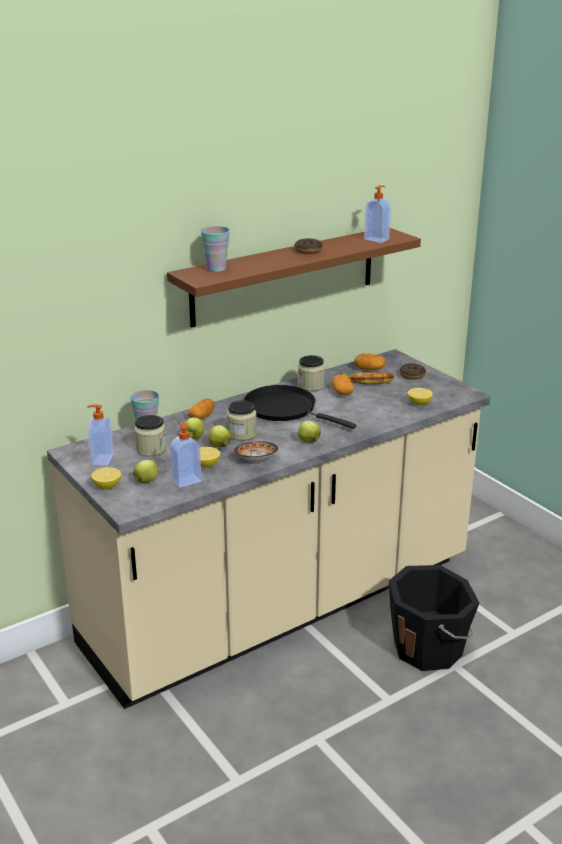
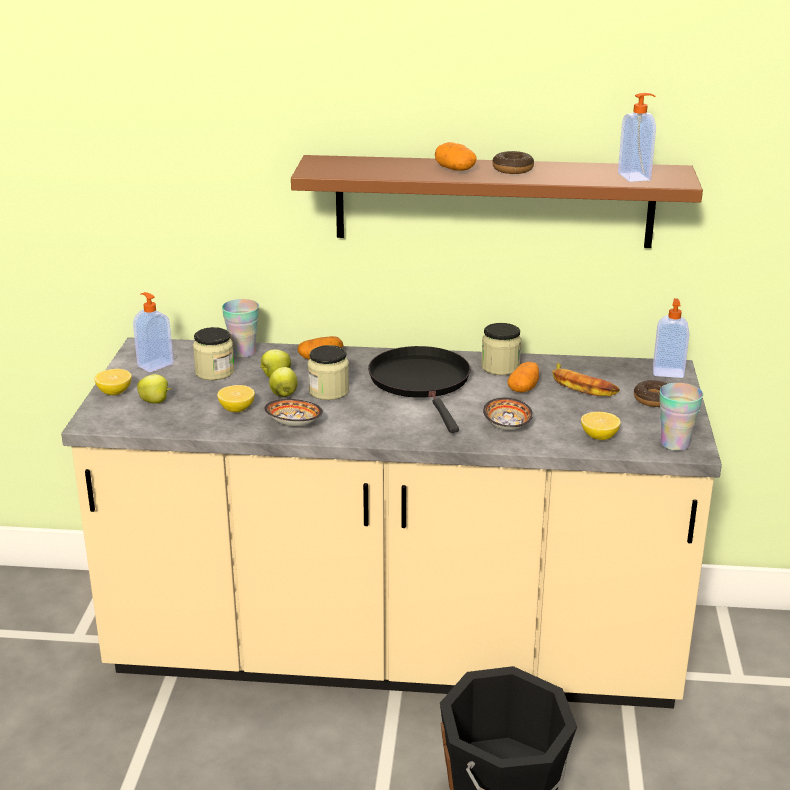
camera: 40 degrees right, 0 degrees up
soap dispenser [170,422,201,488] -> soap dispenser moved to [653,298,689,378]
cup [201,226,230,272] -> cup moved to [660,383,703,451]
apple [298,421,321,443] -> none
potato [354,354,386,370] -> potato moved to [435,142,476,171]
none -> bowl [483,398,533,430]

